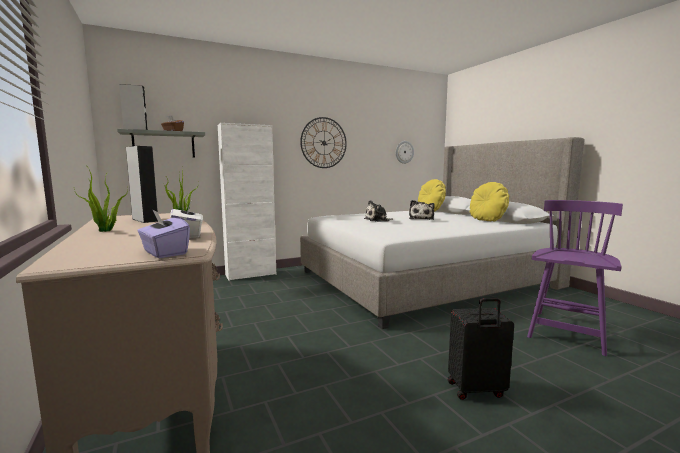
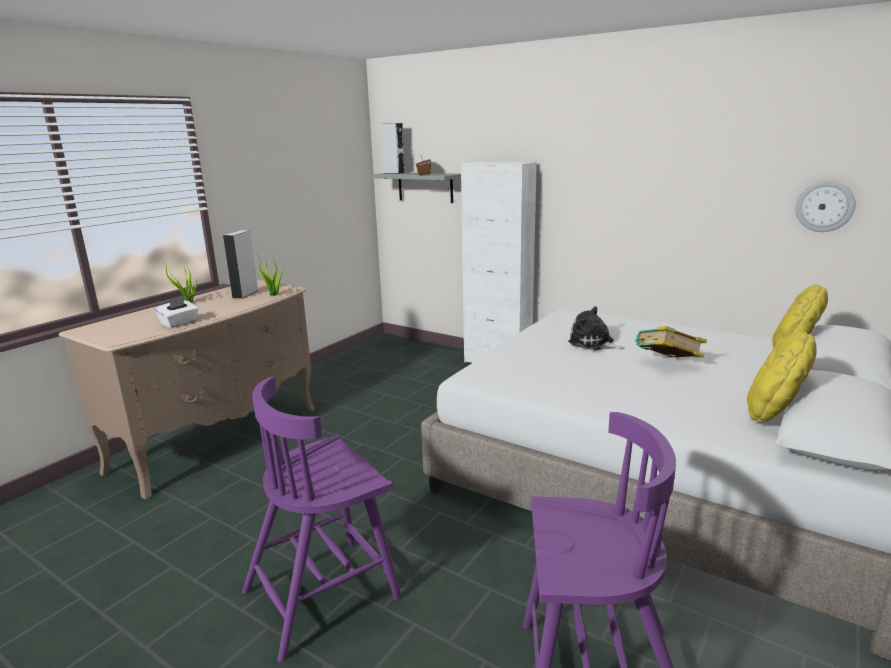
camera: 60 degrees right, 10 degrees up
purple tissue box [137,209,190,258] -> none
wall clock [300,117,347,168] -> none
plush toy [409,200,435,220] -> book [635,326,707,358]
black suitcase [448,298,514,400] -> purple chair [242,376,402,662]

